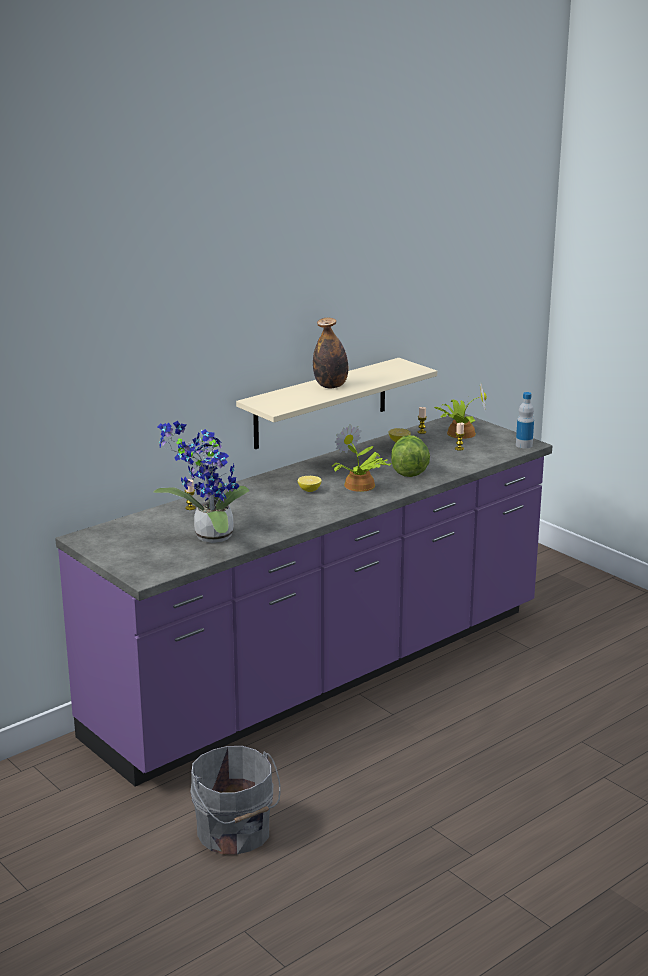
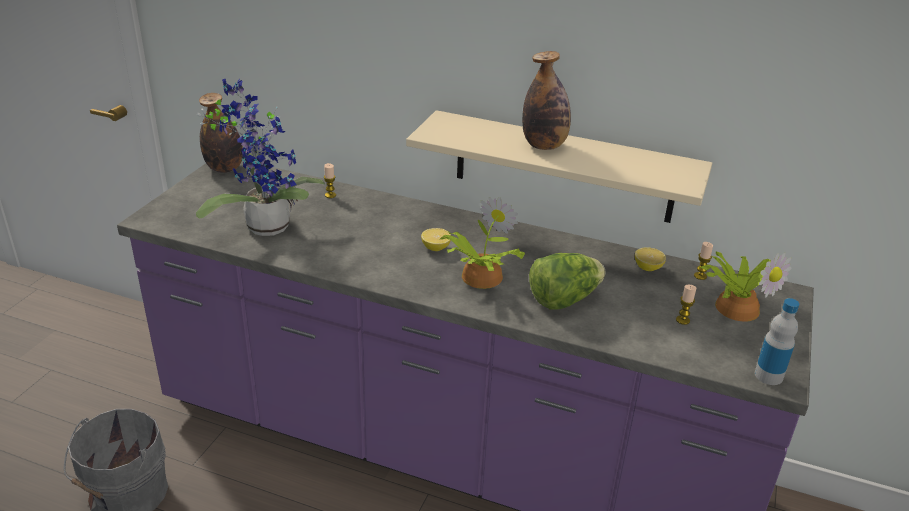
camera: 60 degrees right, 10 degrees up
none -> bottle [199,93,243,173]

